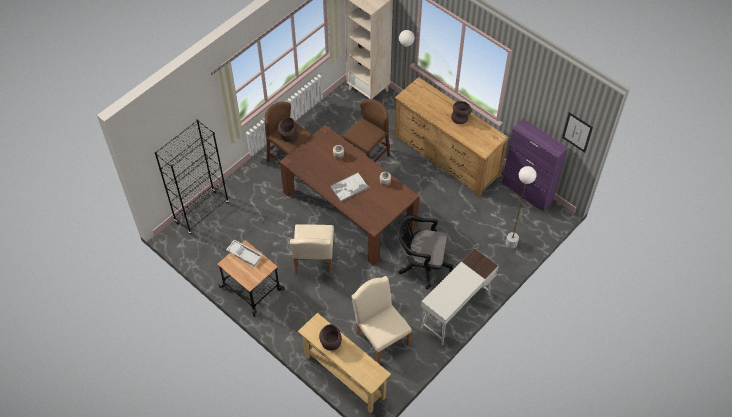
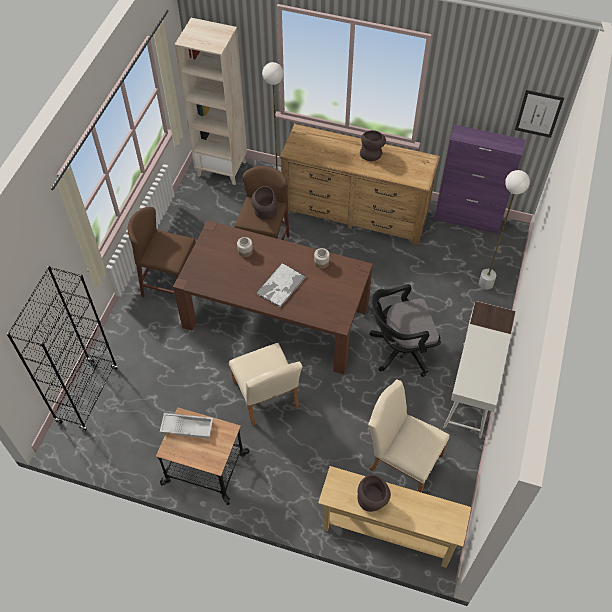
camera: 25 degrees left, 0 degrees up
brown vase [278,117,298,142] -> brown vase moved to [251,186,277,220]

